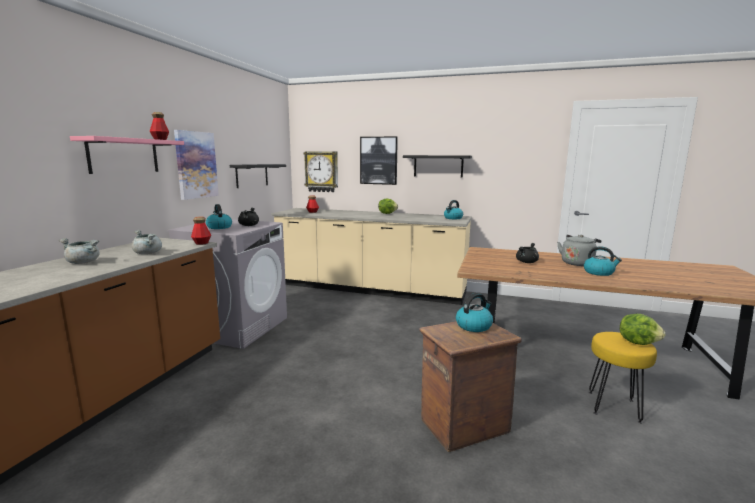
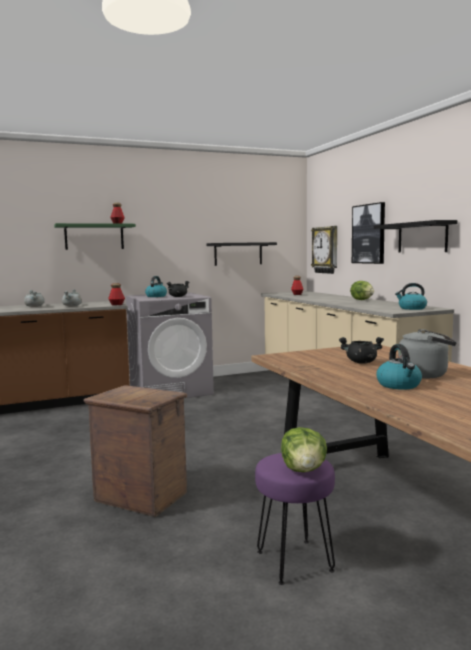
camera: 50 degrees right, 5 degrees down
pink shelf [70,136,184,174] -> green shelf [54,223,136,250]
picture [174,130,219,200] -> none
kettle [456,293,493,332] -> none
yellow stool [589,332,657,423] -> purple stool [255,453,335,585]

